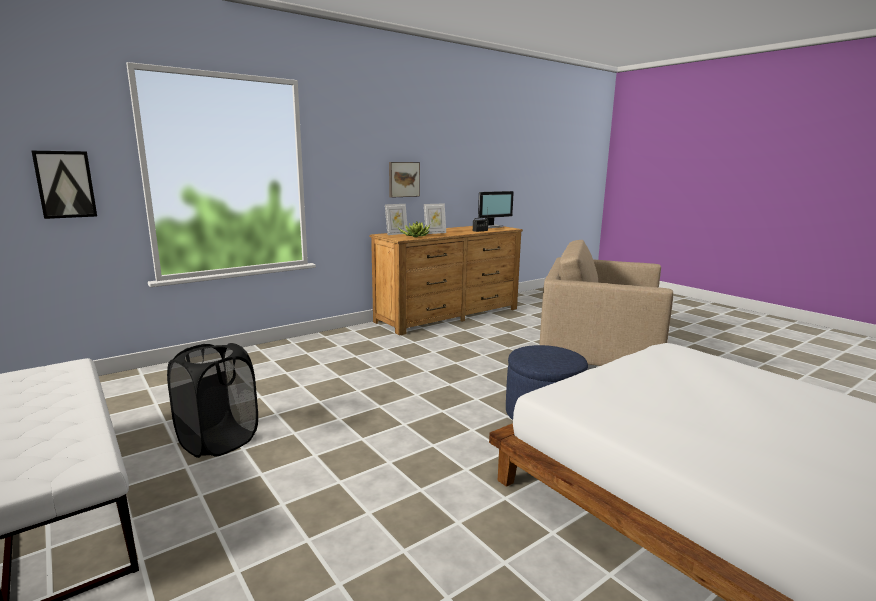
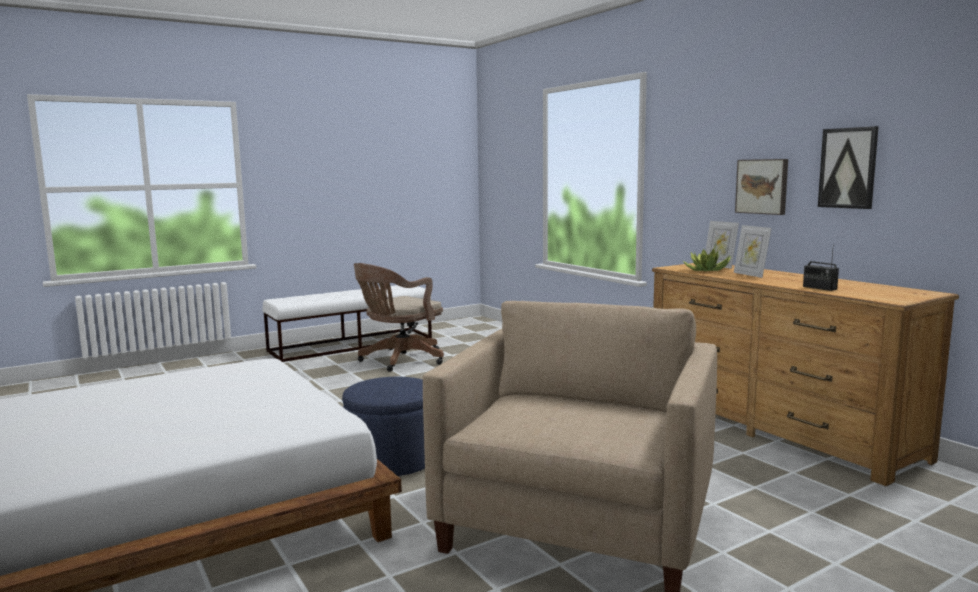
camera: 95 degrees right, 5 degrees down
picture [32,151,97,219] -> picture moved to [818,126,879,209]
black laundry basket [167,343,258,458] -> brown office chair [354,263,444,372]
monitor [478,191,514,228] -> none

